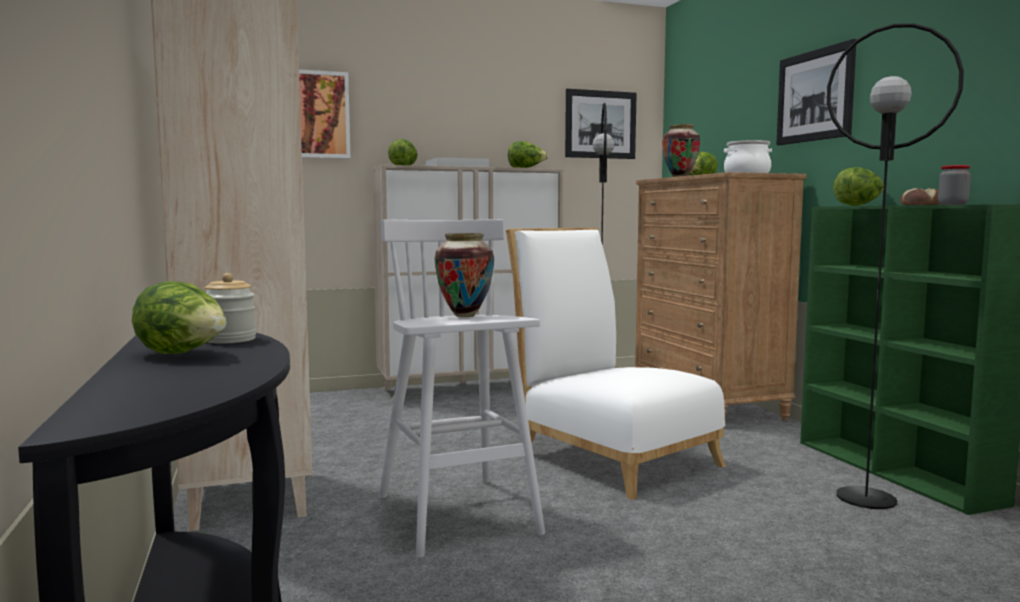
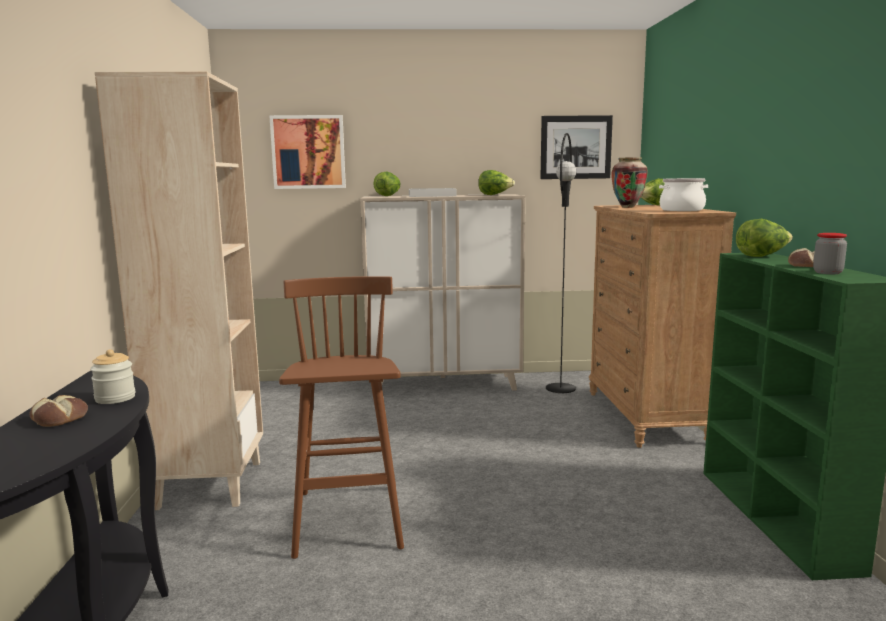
camera: 15 degrees right, 5 degrees up
lettuce [132,281,227,354] -> bread [30,395,88,427]
white stool [379,219,545,558] -> brown stool [279,276,404,559]
vase [435,233,494,317] -> none
white chair [506,228,726,500] -> none
picture [776,39,857,145] -> none
black floor lamp [827,23,964,509] -> none

